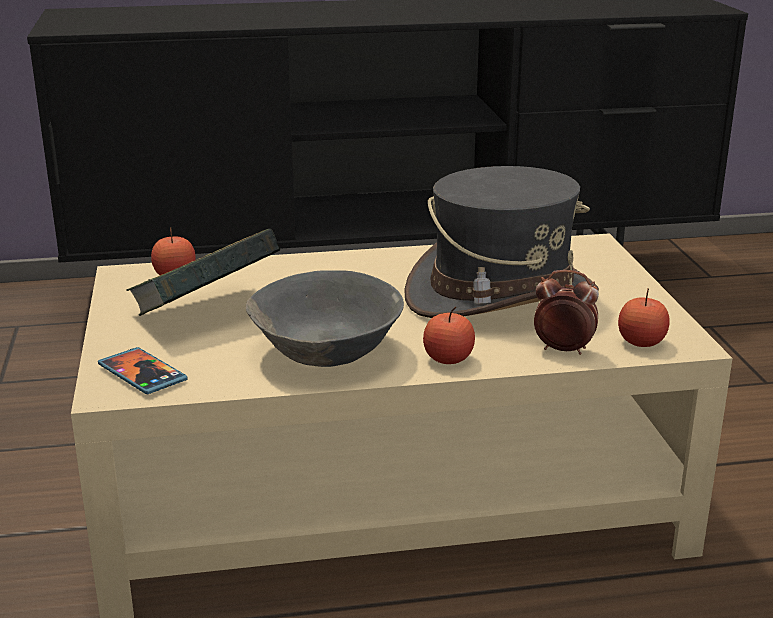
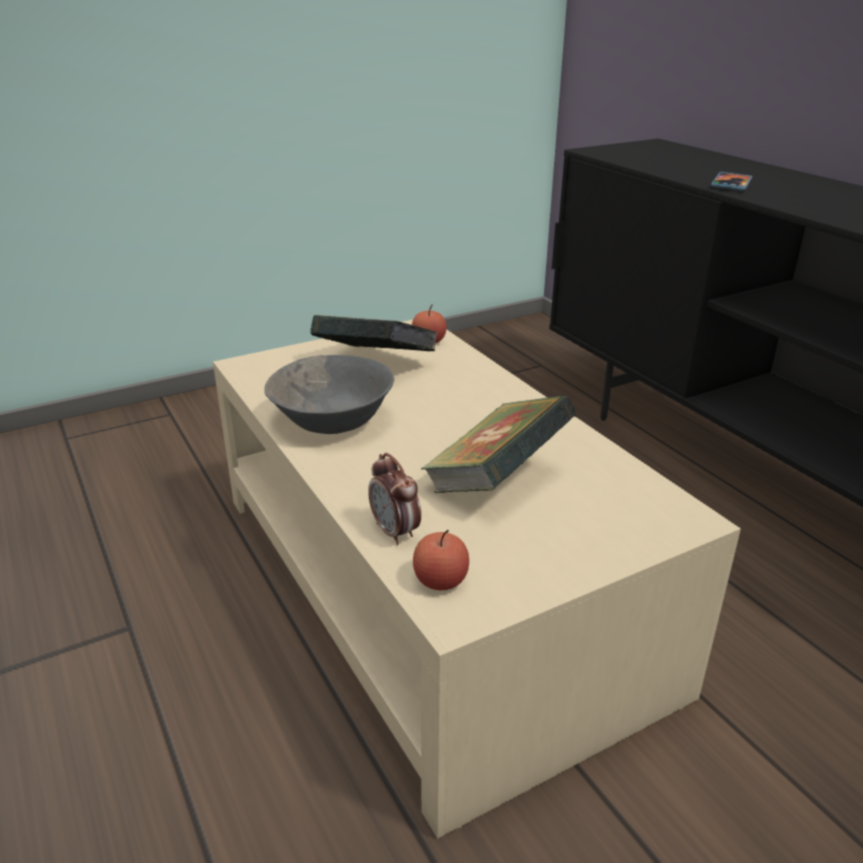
camera: 70 degrees right, 5 degrees up
phone [98,347,188,394] -> phone moved to [711,172,752,191]
grey hat [404,166,599,318] -> book [421,395,577,493]
apple [423,307,475,364] -> none
alarm clock [534,270,599,355] -> alarm clock turned 150 degrees clockwise [368,453,421,545]

